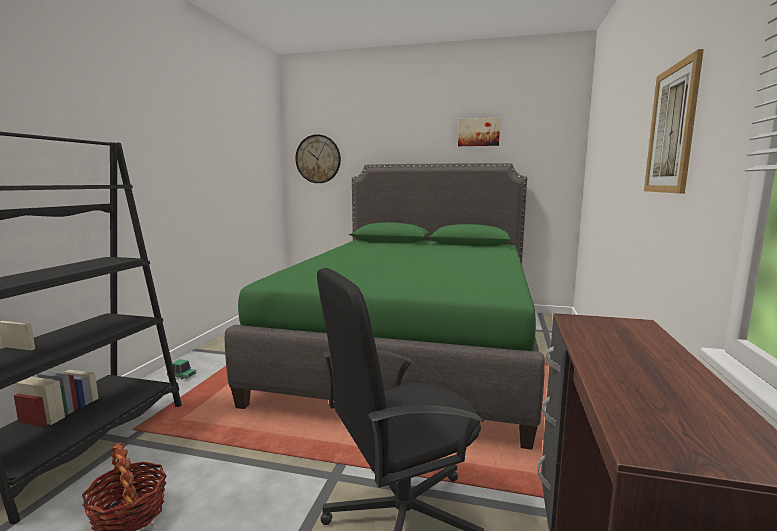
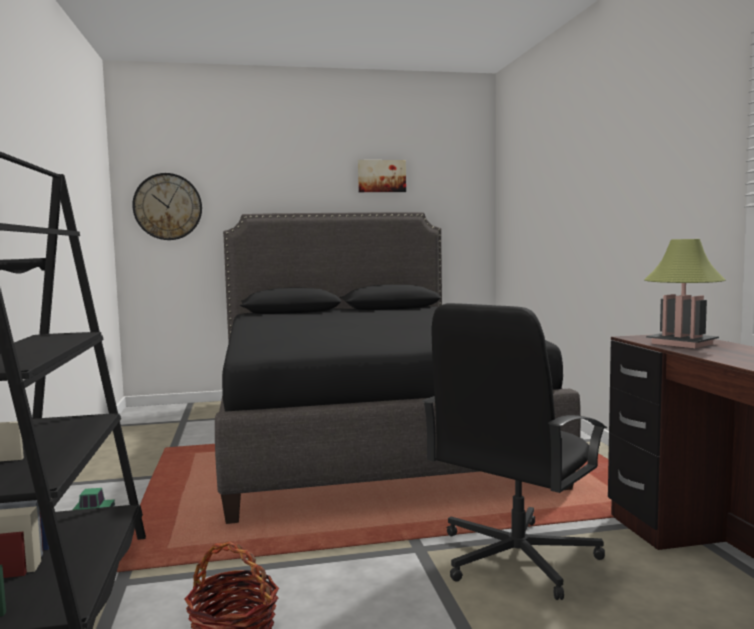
camera: 25 degrees left, 5 degrees down
green bed [225,163,545,450] -> black bed [215,212,581,524]
picture [644,49,704,194] -> none
none -> table lamp [644,239,726,348]

